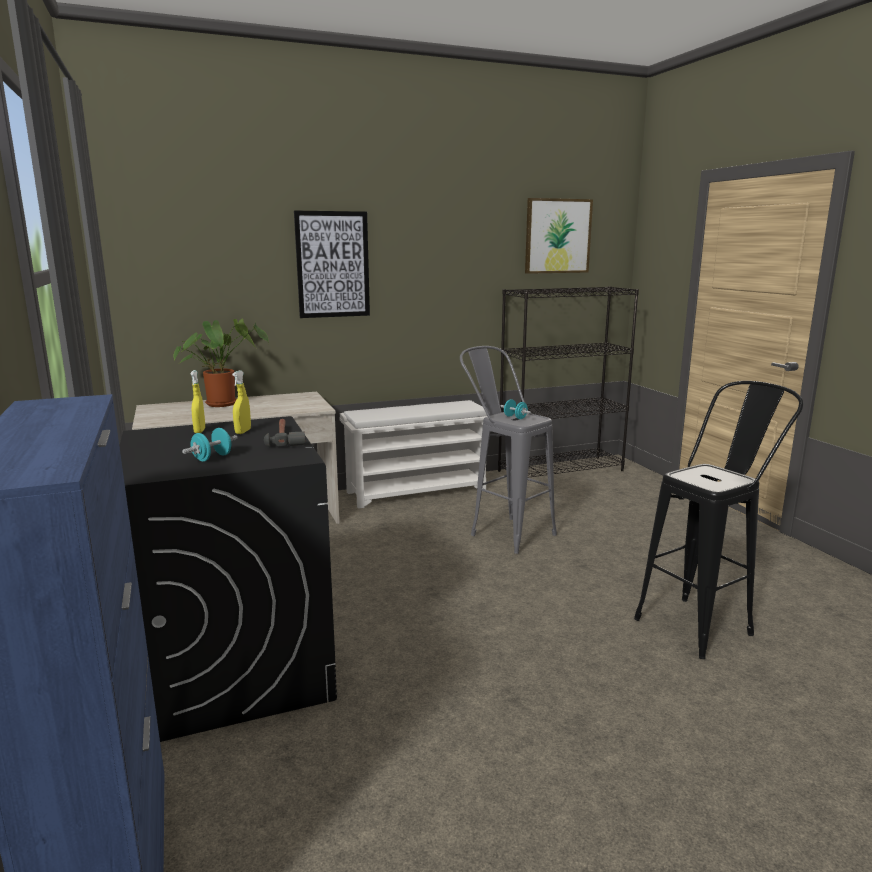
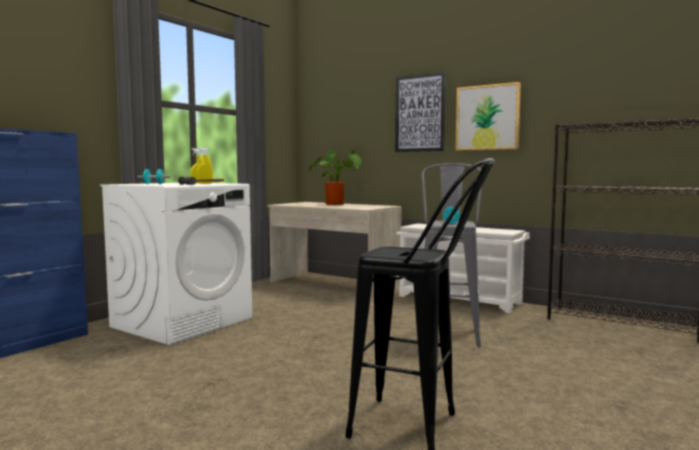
camera: 55 degrees right, 10 degrees down
black washing machine [119,416,337,742] -> white washing machine [100,183,252,345]
picture [525,198,593,274] -> picture moved to [455,82,521,150]

